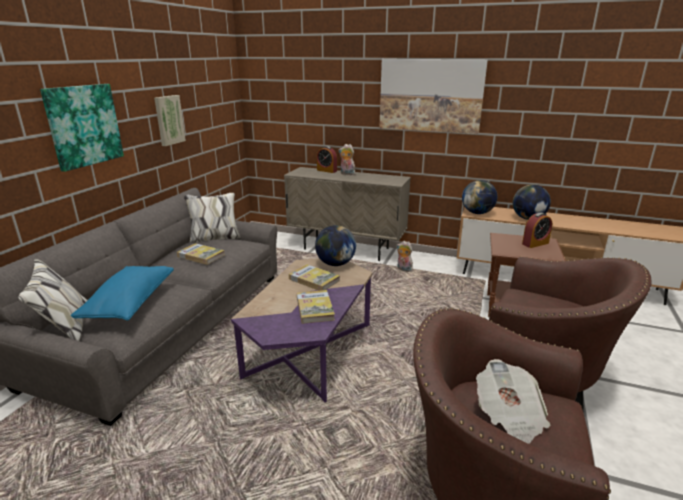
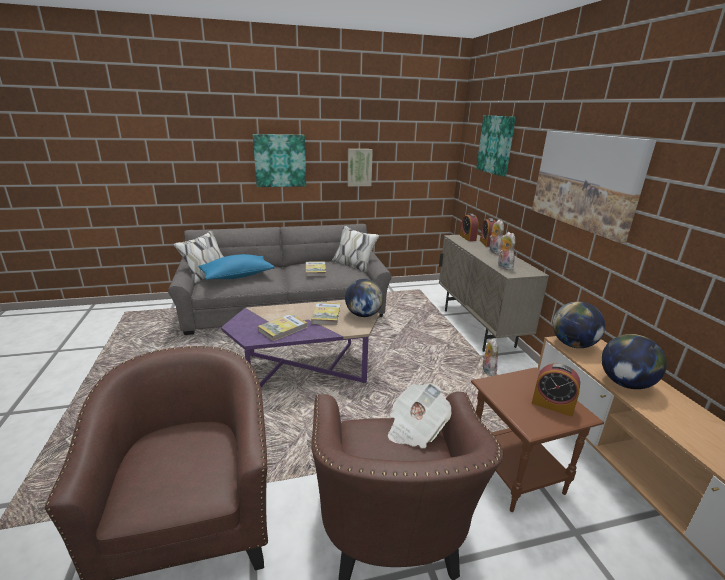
camera: 55 degrees right, 0 degrees up
newspaper [476,359,550,444] -> newspaper moved to [388,383,451,448]
none -> alarm clock [460,214,479,241]
none -> picture [476,115,516,177]
none -> plush toy [498,232,516,270]

